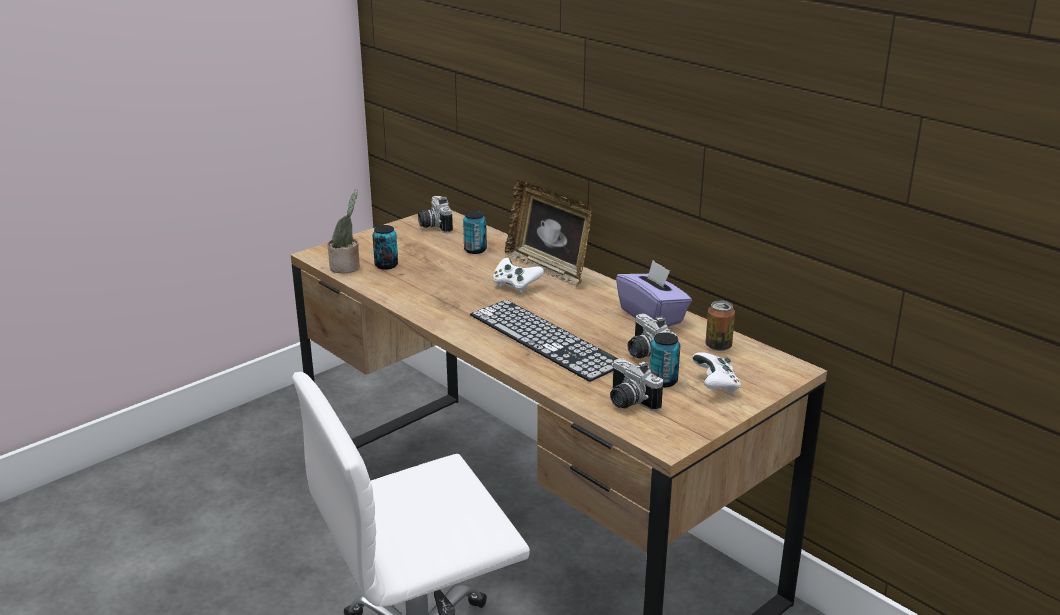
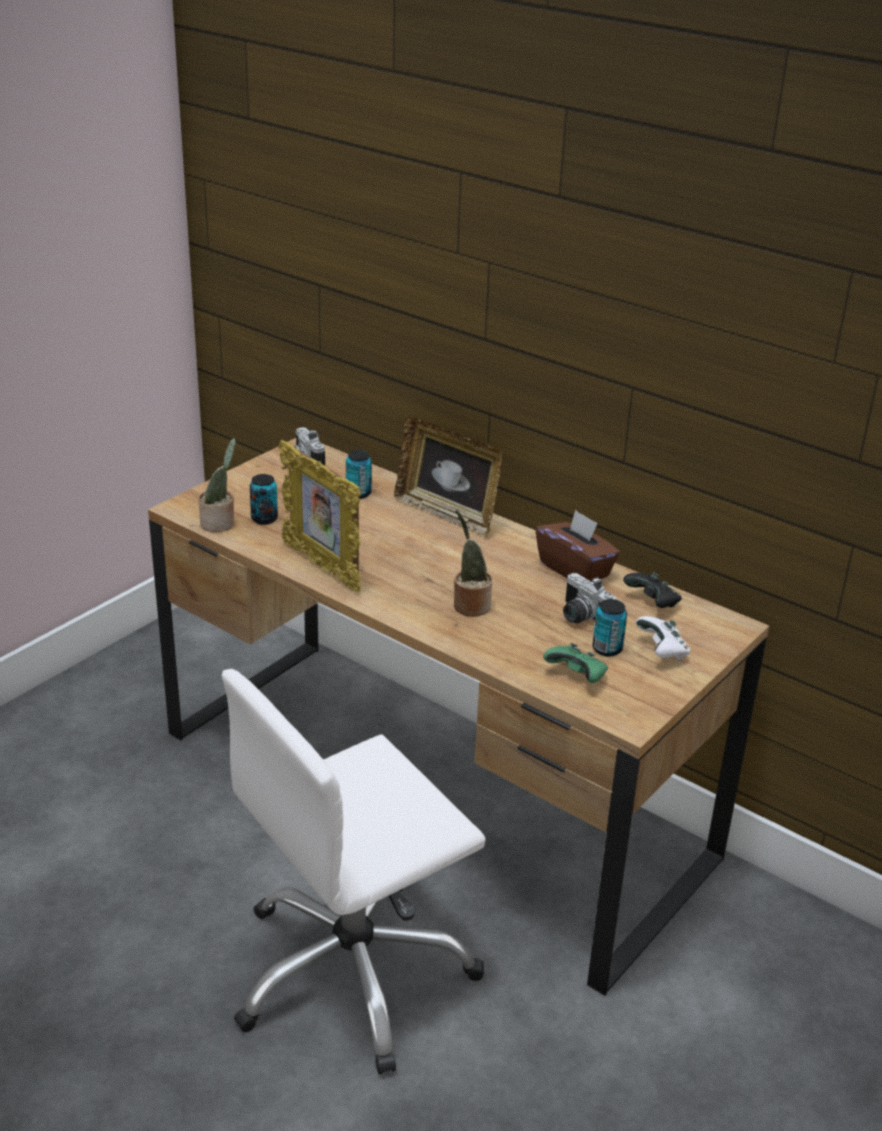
camera: 10 degrees left, 5 degrees up
keyboard [470,300,618,382] -> potted plant [454,510,492,617]
white game controller [493,258,544,293] -> none
camera [610,358,663,411] -> green game controller [543,643,608,683]
purple tissue box [616,260,692,327] -> brown tissue box [536,510,620,582]
can [706,300,735,351] -> black game controller [623,572,682,608]
none -> picture frame [279,440,361,592]

